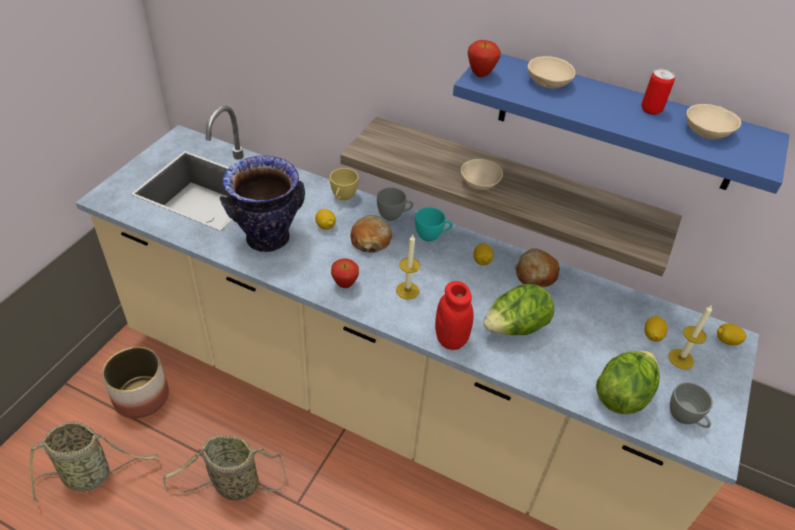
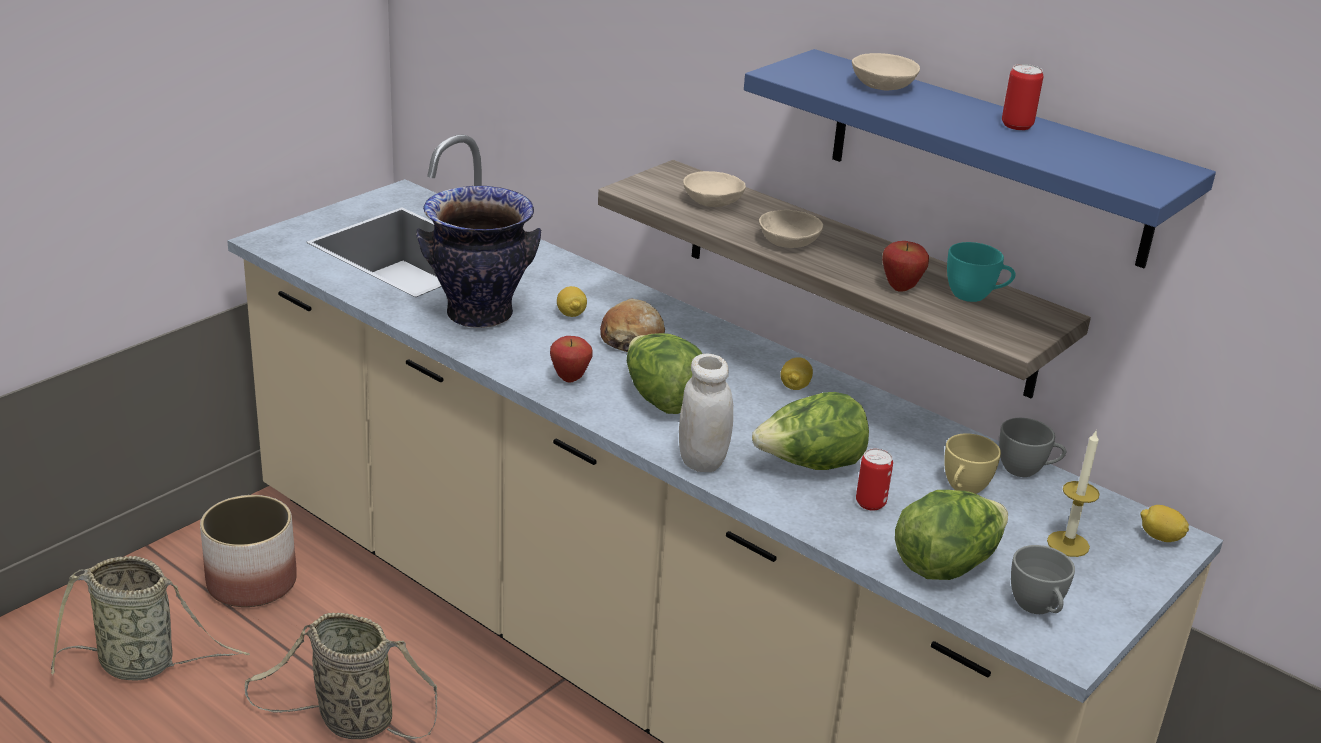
camera: 15 degrees right, 15 degrees down
yellow cup [330,168,359,200] -> yellow cup moved to [944,433,1001,494]
grey cup [377,187,413,221] -> grey cup moved to [999,418,1066,477]
candle [396,235,420,300] -> lettuce [627,333,702,414]
turquoise cup [415,207,452,241] -> turquoise cup moved to [947,242,1016,302]
red jar [435,281,474,350] -> white jar [679,354,733,472]
apple [468,40,501,77] -> apple moved to [882,241,929,292]
bread [515,248,560,287] -> none
lemon [645,316,667,342] -> none
beige bowl [686,104,741,139] -> beige bowl moved to [683,171,746,207]
none -> can [856,448,893,511]

